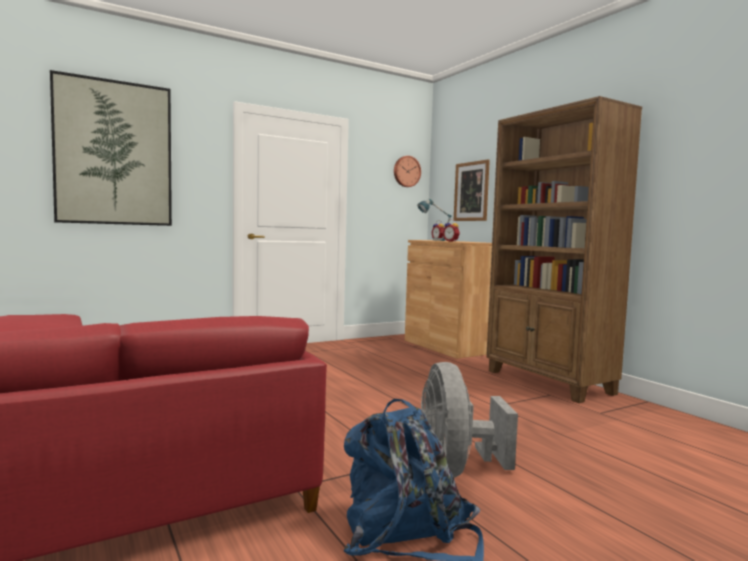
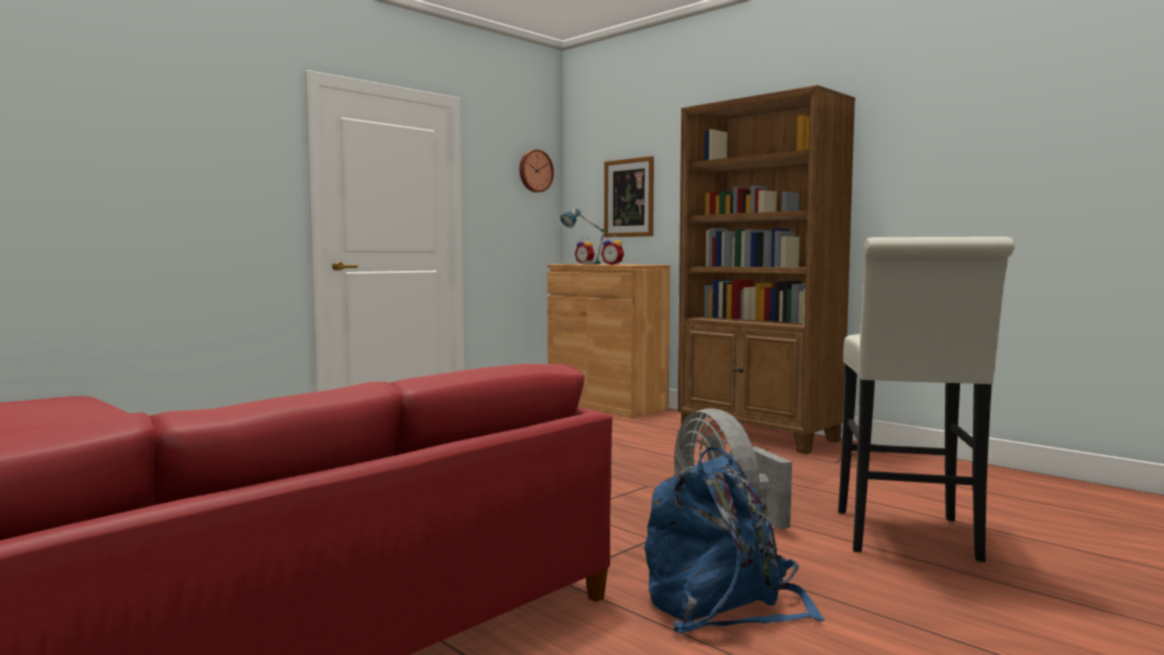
camera: 15 degrees left, 0 degrees up
picture [50,70,172,226] -> none
none -> white stool [838,237,1014,562]

